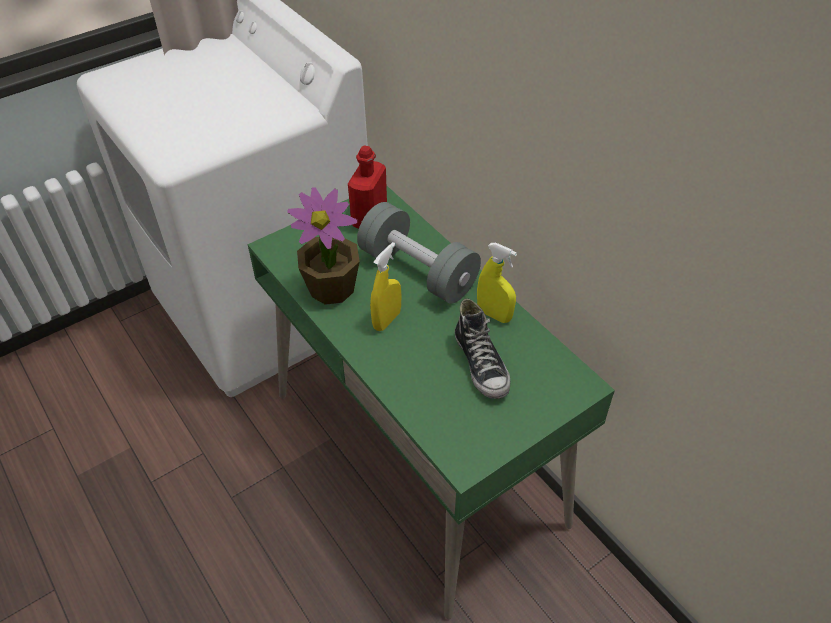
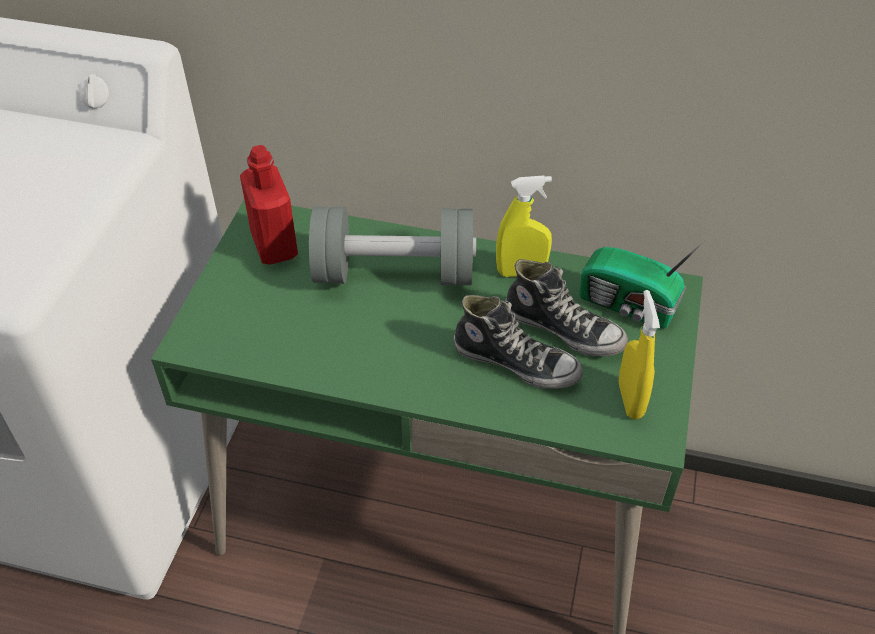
camera: 40 degrees left, 0 degrees up
potted plant [287,187,360,305] -> none
yellow spray bottle [370,242,401,331] -> yellow spray bottle moved to [619,290,660,419]
none -> shoe [454,295,583,389]
none -> radio [579,241,705,328]

